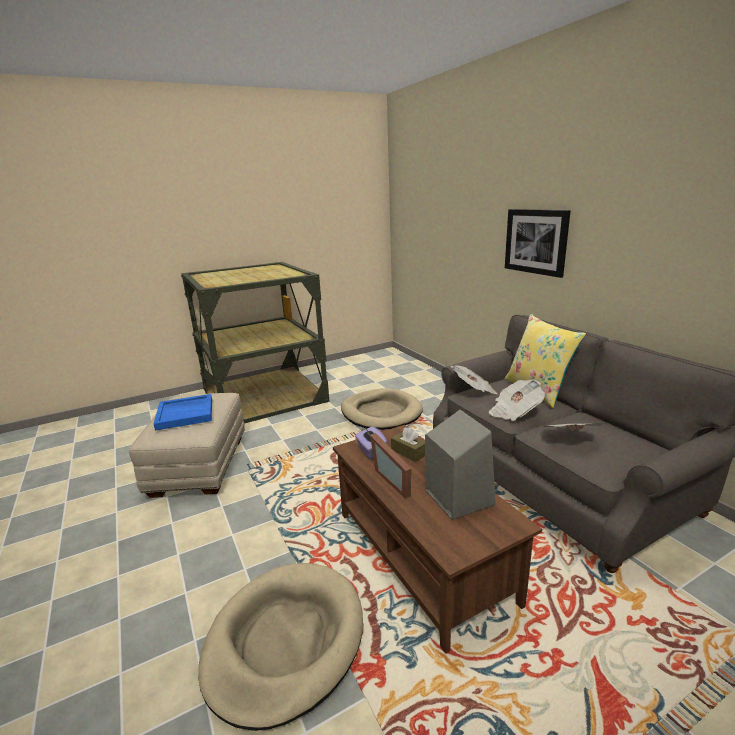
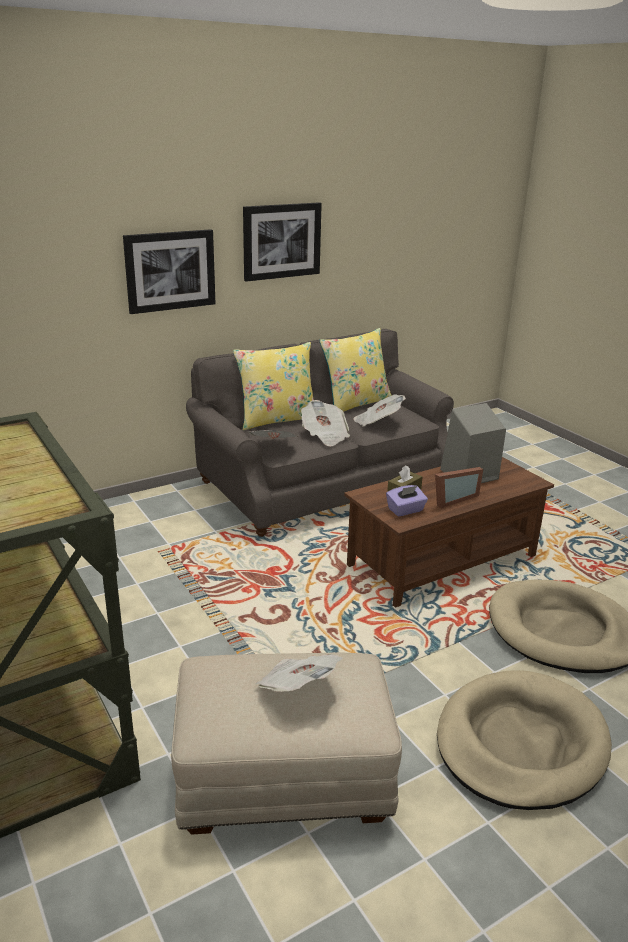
camera: 95 degrees left, 5 degrees up
blue tray [154,394,212,431] -> newspaper [255,654,343,692]
beige dog bed [341,388,423,430] -> beige dog bed moved to [437,670,612,810]
none -> picture [243,202,322,282]
none -> yellow pillow [319,328,392,412]

